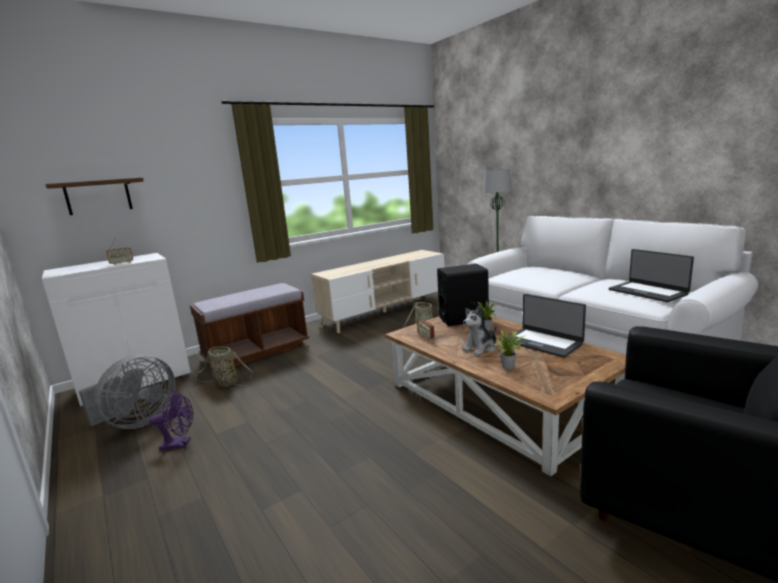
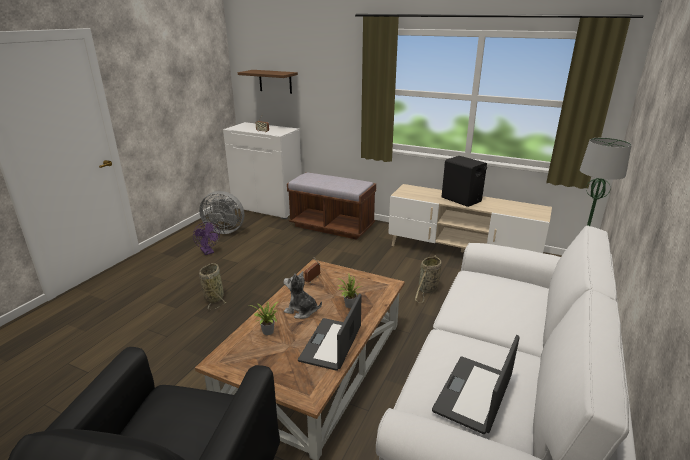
camera: 60 degrees right, 10 degrees up
basket [195,346,253,387] -> basket moved to [199,263,227,310]
black speaker [437,264,489,326] -> black speaker moved to [442,156,487,207]

